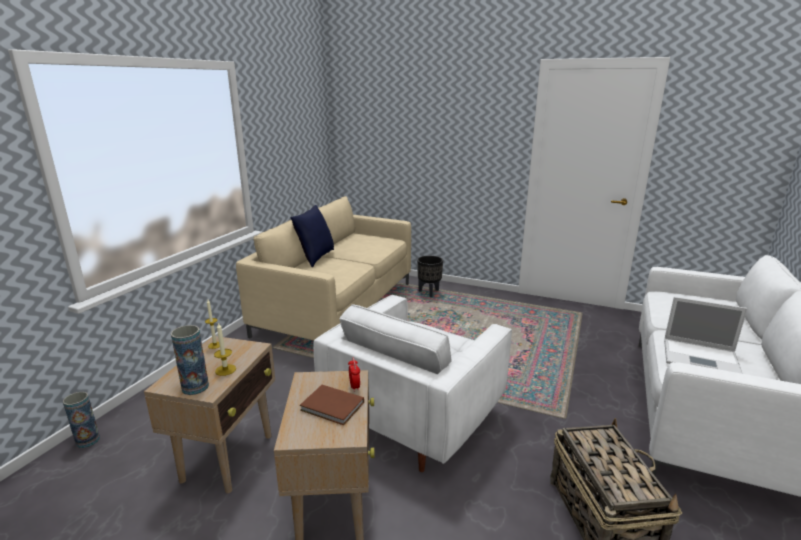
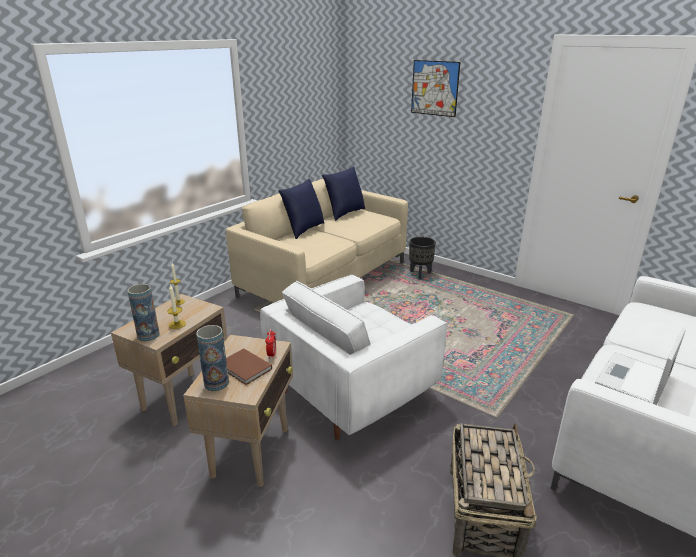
camera: 15 degrees right, 5 degrees up
vase [63,392,100,448] -> vase moved to [196,325,229,391]
laptop [664,297,747,374] -> laptop turned 90 degrees clockwise [595,328,686,405]
none -> blue pillow [322,166,365,221]
none -> picture [411,60,460,117]

